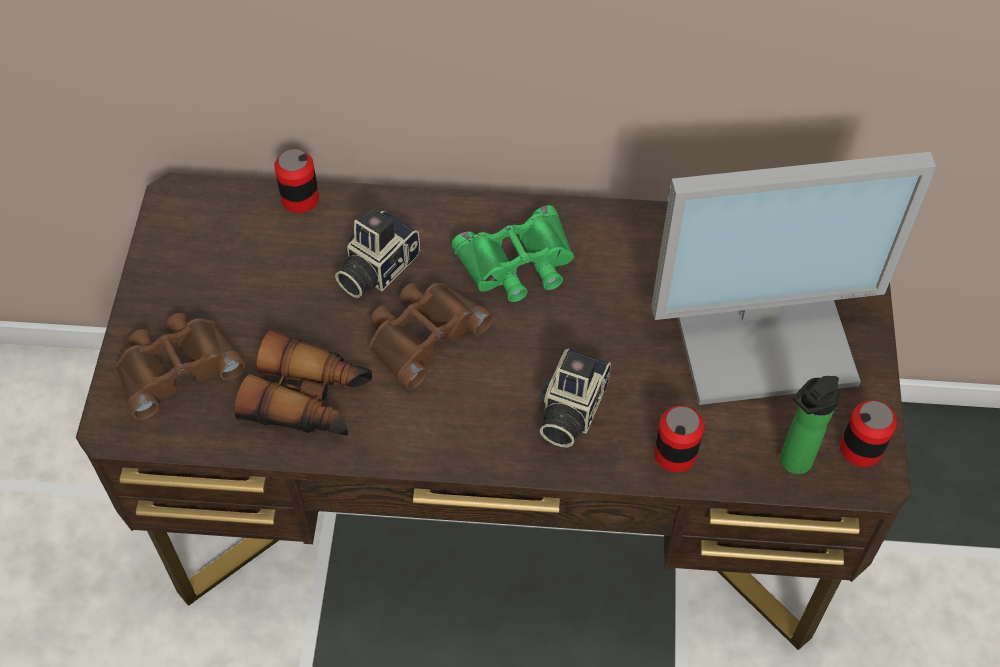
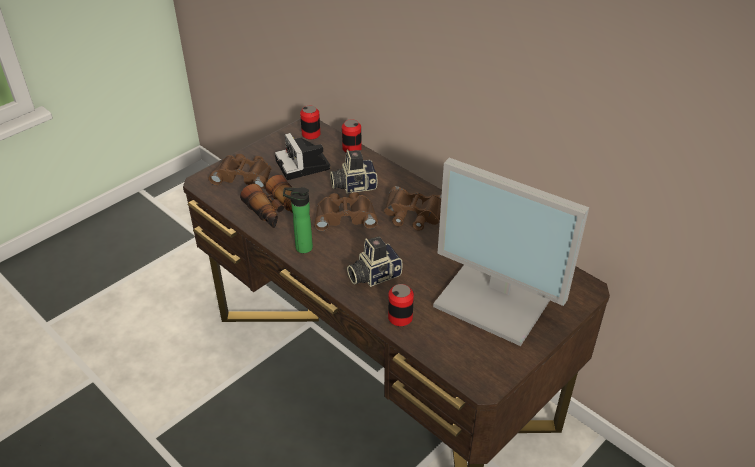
camera: 40 degrees right, 15 degrees down
green binoculars [451,205,574,302] -> brown binoculars [384,186,442,231]
bottle [780,376,840,474] -> bottle moved to [283,187,313,253]
can [840,400,897,467] -> can moved to [300,106,320,140]
none -> camera [275,133,330,180]

